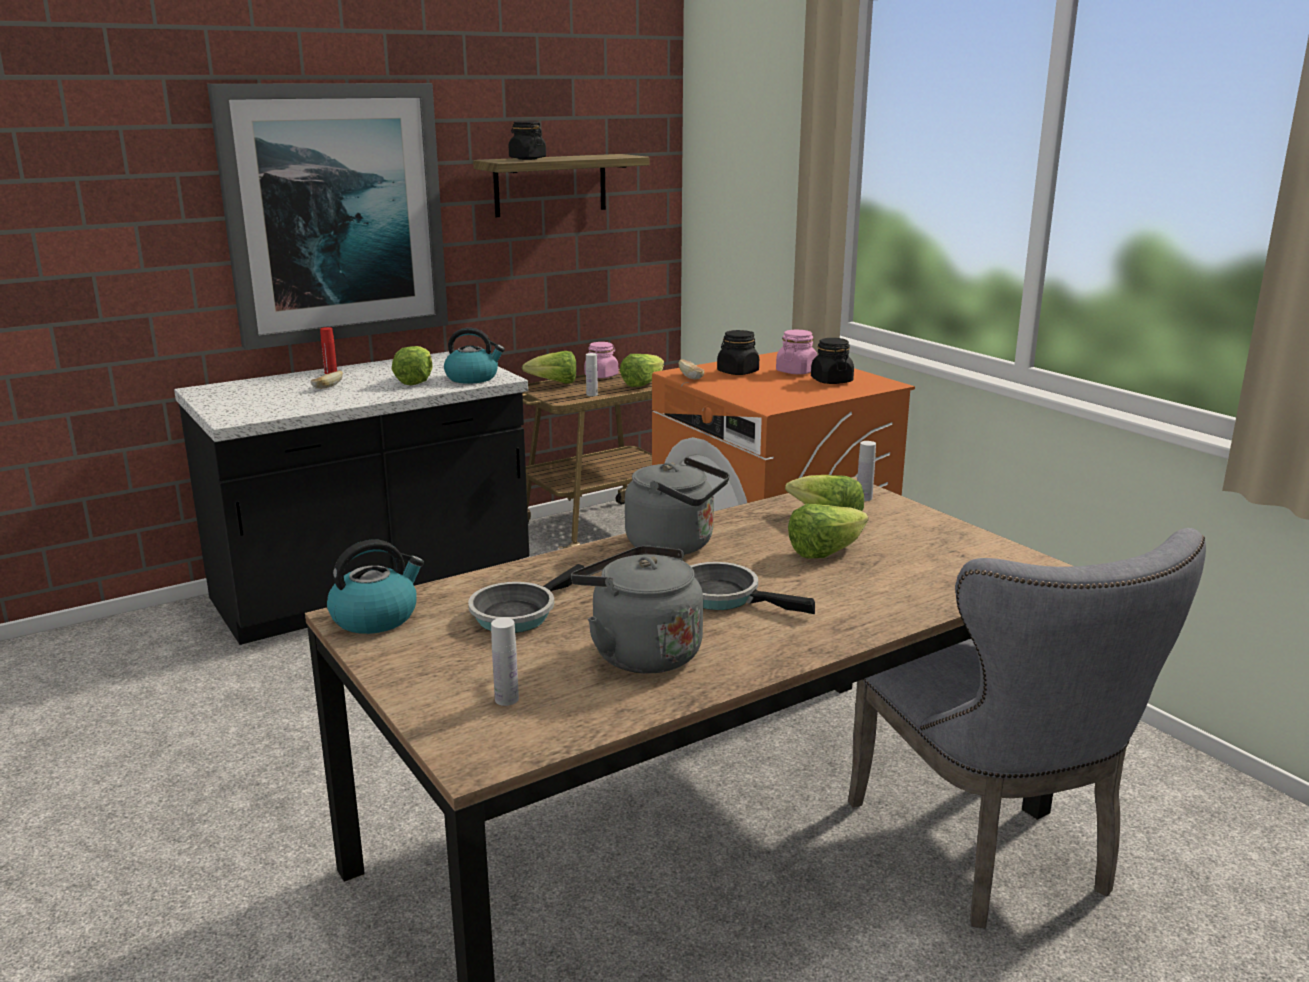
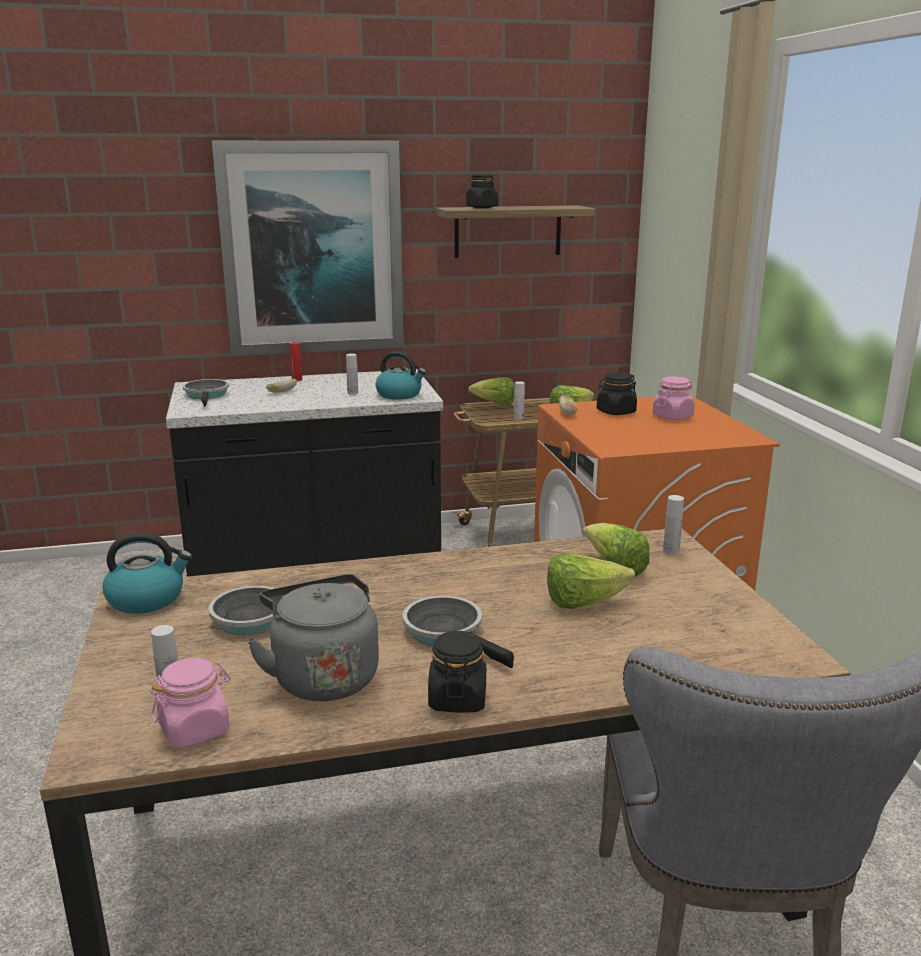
camera: 20 degrees right, 0 degrees up
lettuce [392,346,433,385] -> white bottle [346,354,358,395]
pink jar [584,342,618,378] -> pink jar moved to [151,658,231,749]
grey kettle [625,457,730,555] -> none
black jar [811,338,854,384] -> black jar moved to [428,631,486,713]
none -> frying pan [183,379,229,407]

